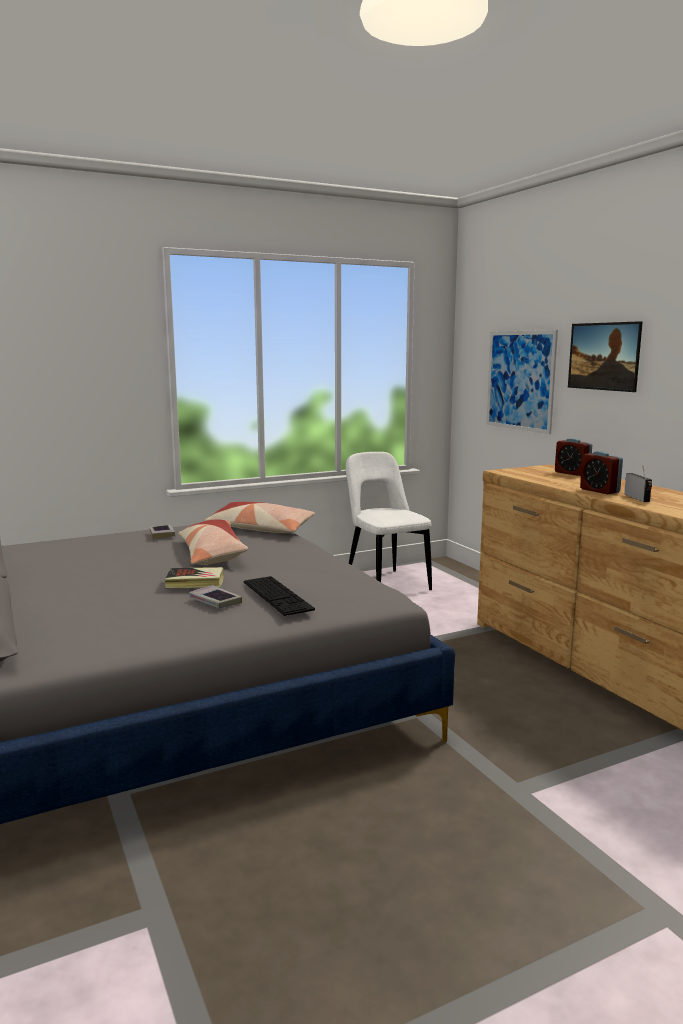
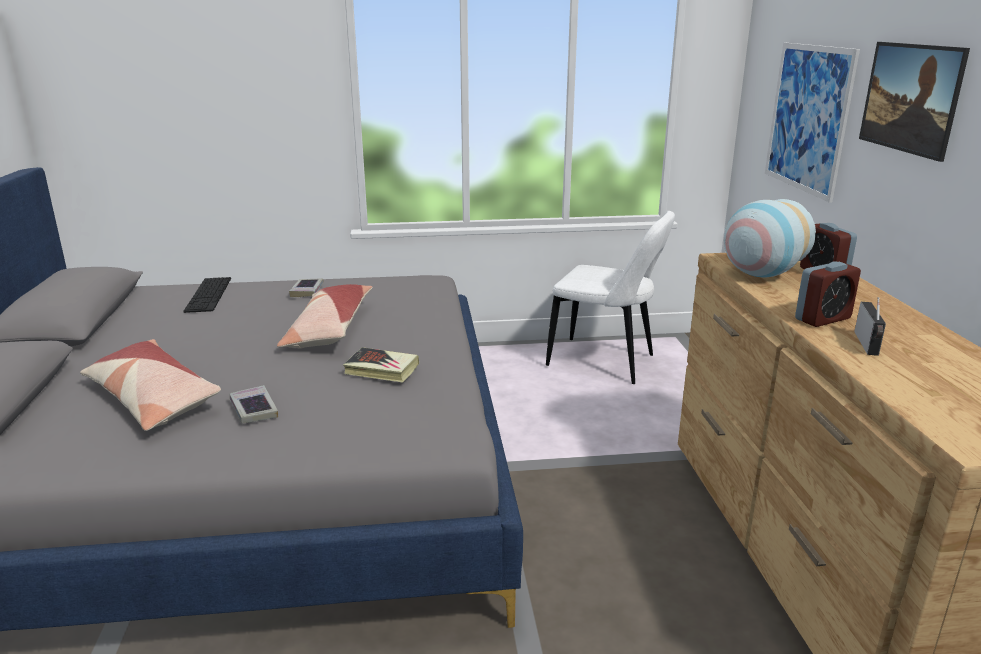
camera: 20 degrees right, 10 degrees up
book [164,567,224,588] -> book moved to [343,347,419,382]
pillow [205,502,315,533] -> pillow moved to [80,339,221,431]
keyboard [243,576,315,616] -> keyboard moved to [183,277,231,313]
white chair [346,452,432,590] -> white chair turned 120 degrees clockwise [546,211,675,384]
alarm clock [580,451,623,494] -> alarm clock turned 105 degrees counterclockwise [795,262,861,327]
none -> vase [724,199,816,278]

